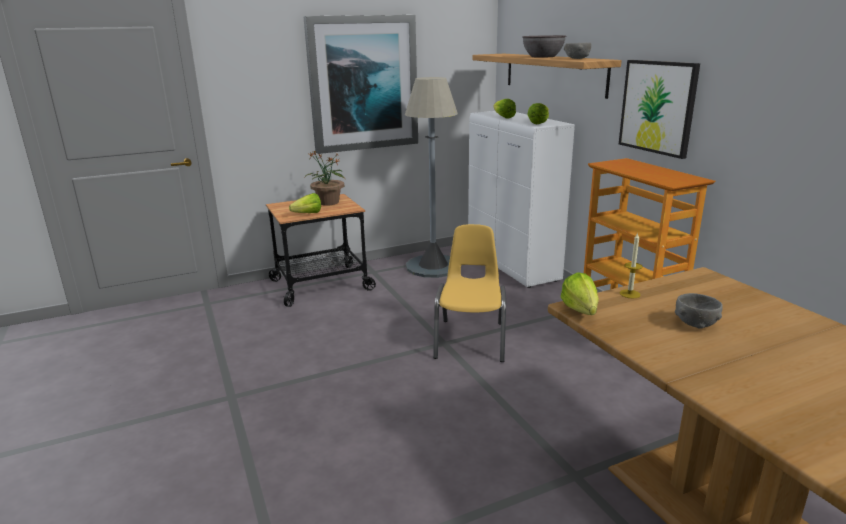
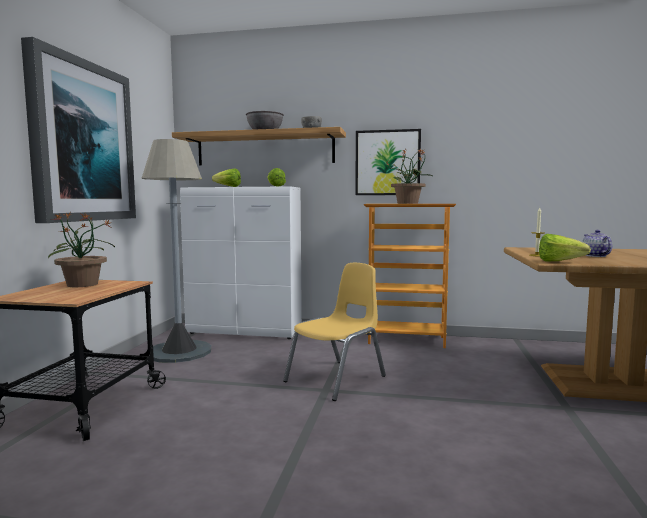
camera: 55 degrees left, 15 degrees down
lettuce [289,193,321,213] -> none
yellow chair [433,224,506,362] -> yellow chair turned 90 degrees clockwise [283,263,386,401]
grey bowl [675,293,723,329] -> teapot [582,230,612,257]
none -> potted plant [386,148,434,204]

